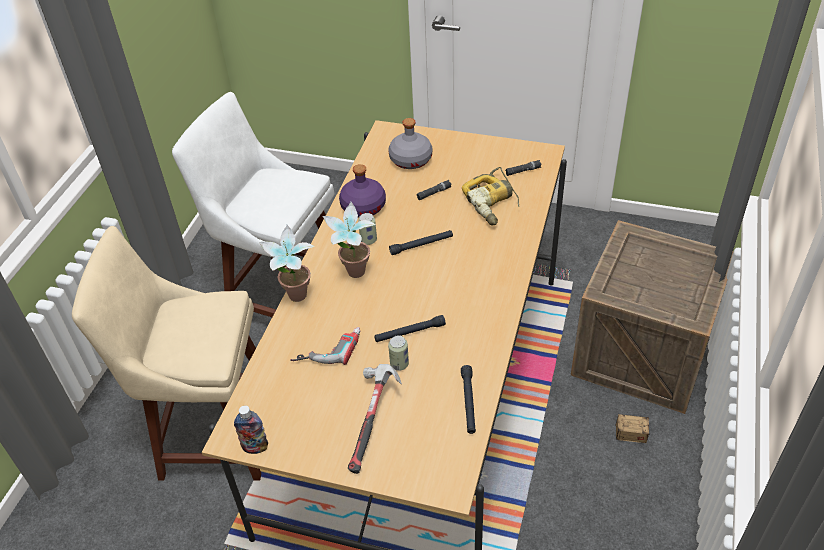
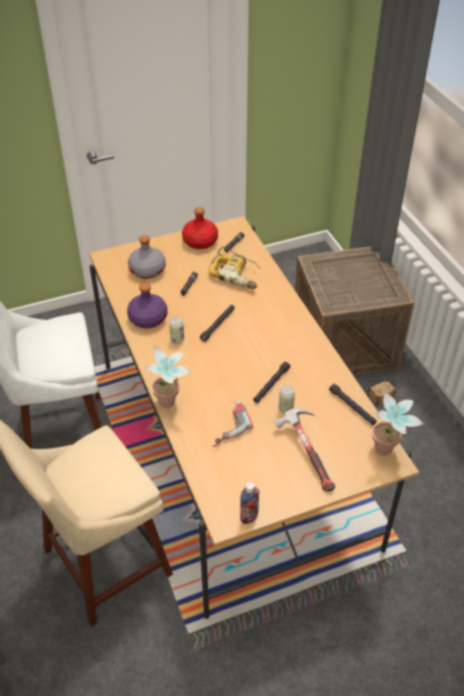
camera: 40 degrees left, 0 degrees up
potted plant [323,202,376,278] -> potted plant moved to [372,391,424,455]
none -> red bottle [182,207,218,249]

